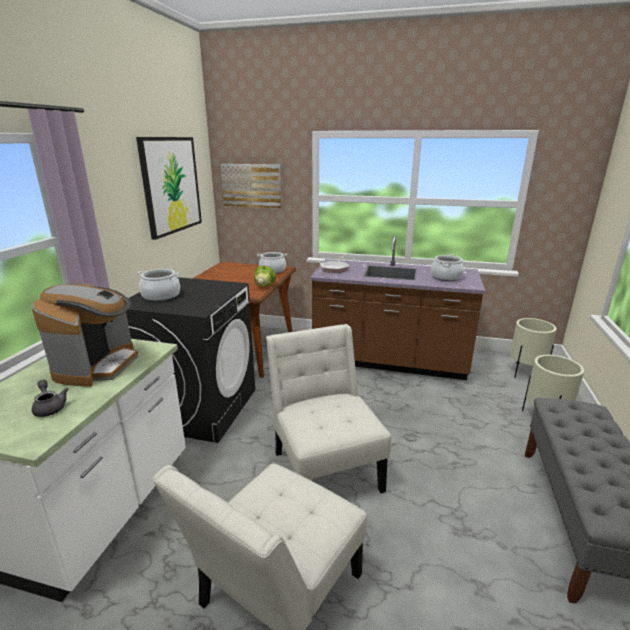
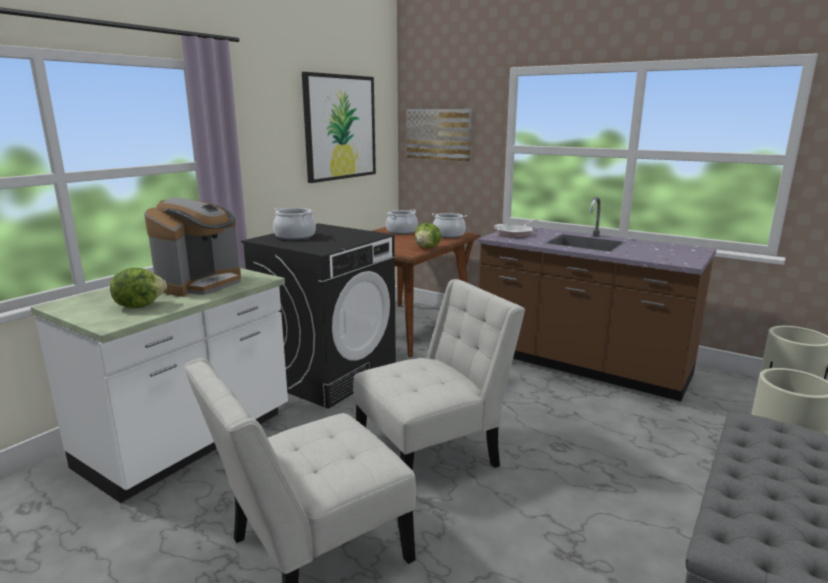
camera: 20 degrees right, 5 degrees down
grey teapot [32,380,69,417] -> lettuce [110,268,167,308]
white chair [266,324,391,493] -> white chair turned 60 degrees clockwise [353,279,525,471]
cooking pot [431,254,464,281] -> cooking pot moved to [386,209,418,234]

